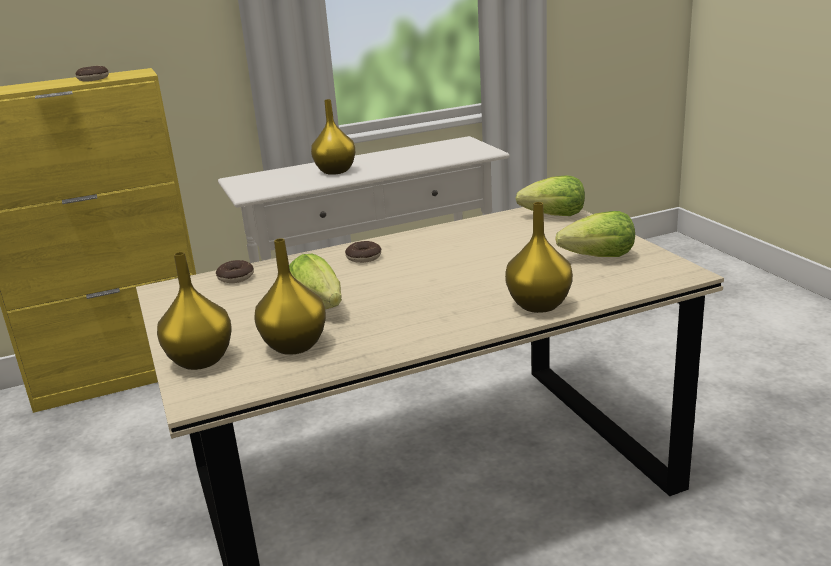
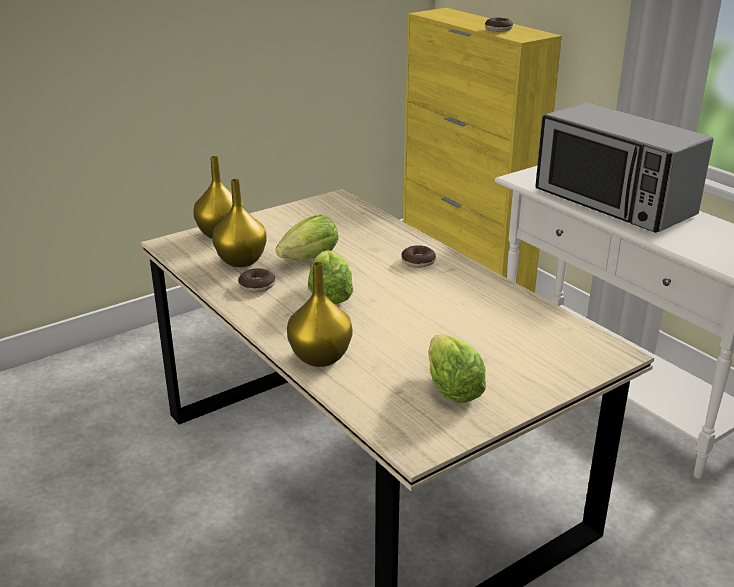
camera: 75 degrees right, 5 degrees up
donut [216,260,254,283] -> donut moved to [238,268,275,292]
yellow vase [311,99,355,175] -> microwave [535,102,714,233]
lettuce [516,176,585,216] -> lettuce moved to [308,250,353,304]

